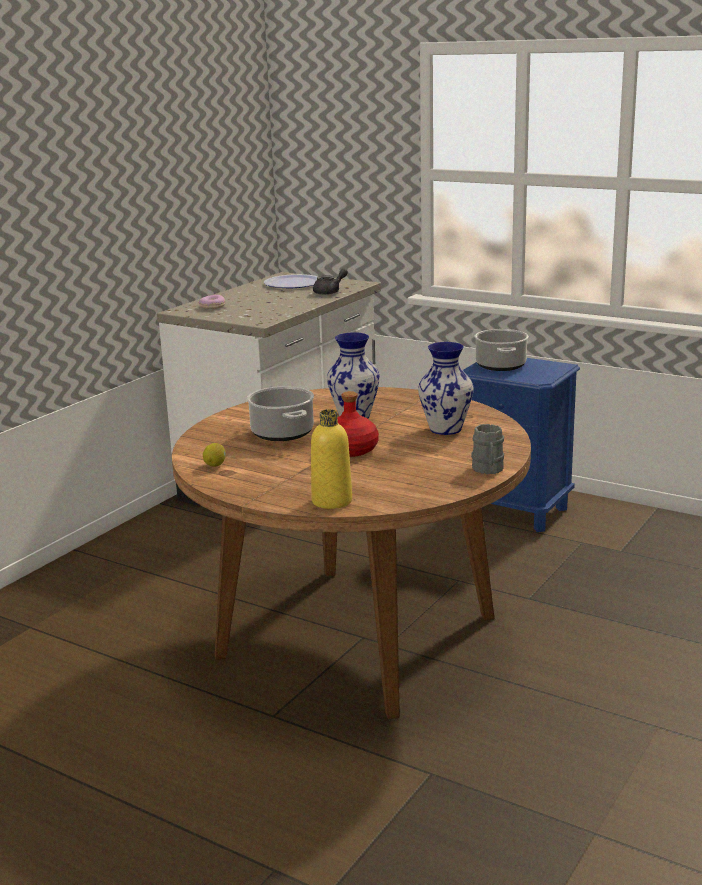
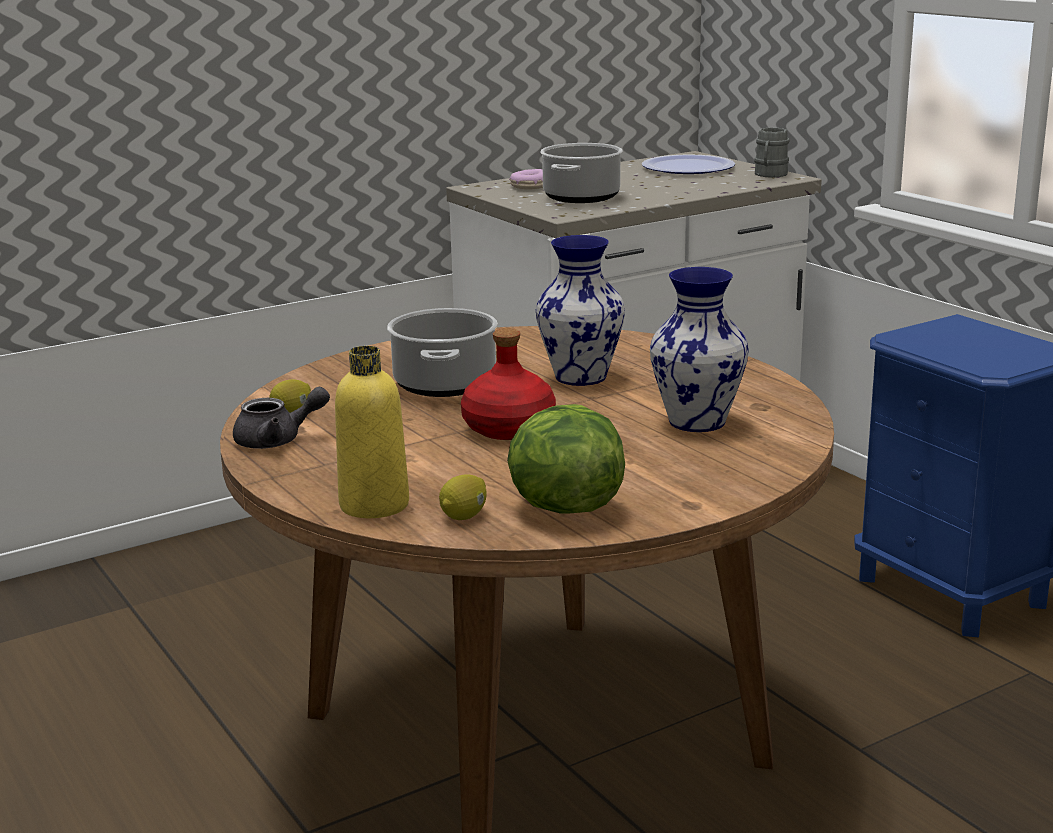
camera: 25 degrees right, 0 degrees up
grey teapot [313,268,348,295] -> grey teapot moved to [233,387,330,449]
grey mug [471,424,504,474] -> grey mug moved to [754,128,789,178]
cooking pot [474,329,529,371] -> cooking pot moved to [540,143,623,203]
none -> lemon [439,474,487,520]
none -> lettuce [507,404,625,513]

